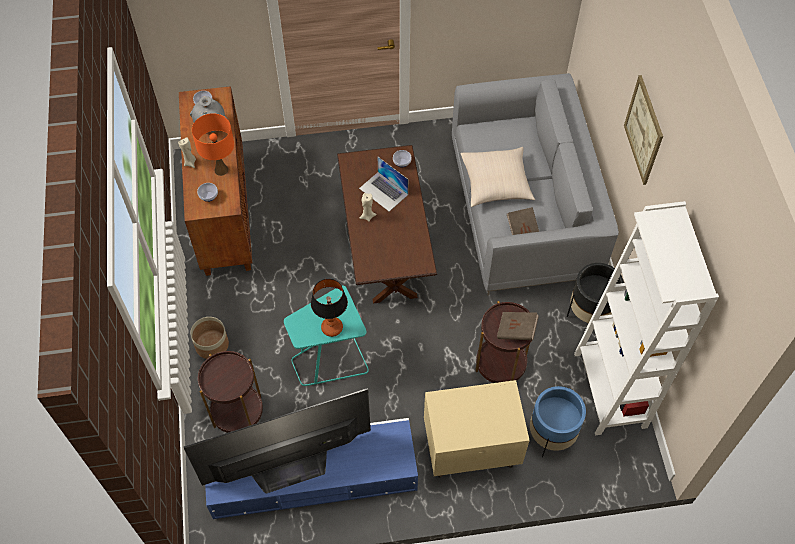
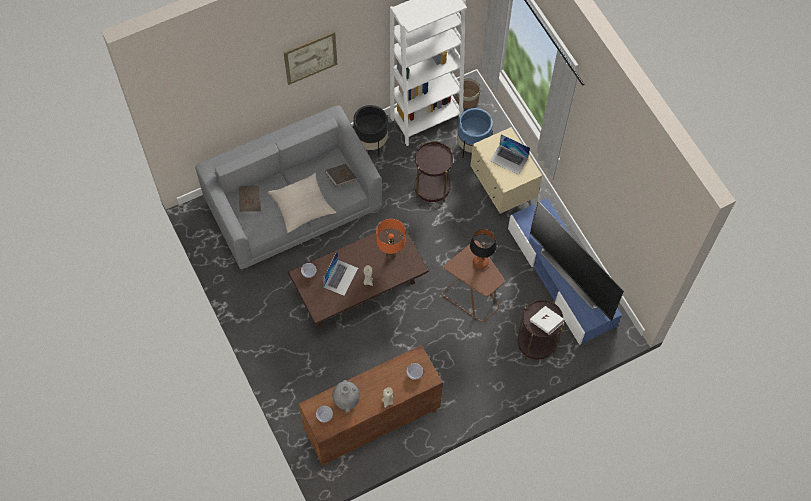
camera: 110 degrees left, 5 degrees up
planter [190,317,229,359] -> planter moved to [455,78,480,109]
orange table lamp [192,113,234,176] -> orange table lamp moved to [376,219,406,259]
turquoise side table [284,285,369,386] -> brown side table [442,240,505,322]
brown book [497,312,539,340] -> brown book moved to [239,185,261,212]
none -> laptop [490,134,530,175]
none -> white book [530,306,565,335]

